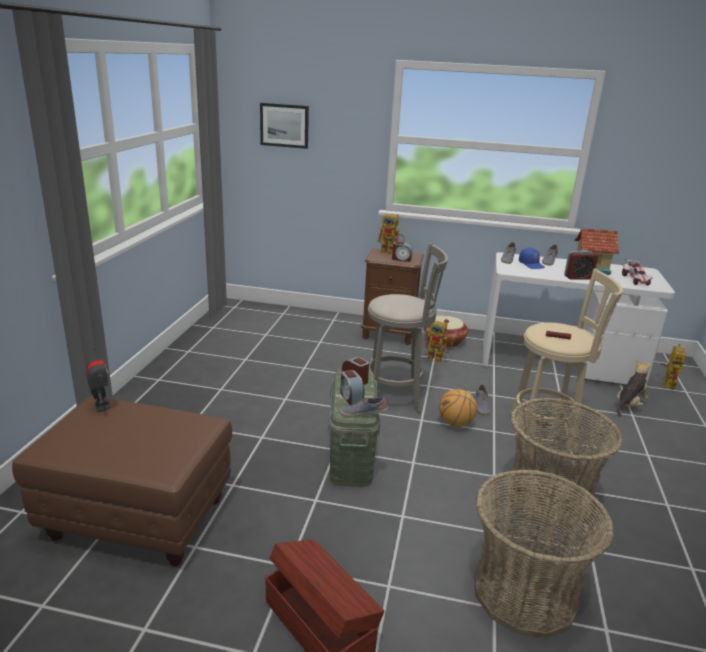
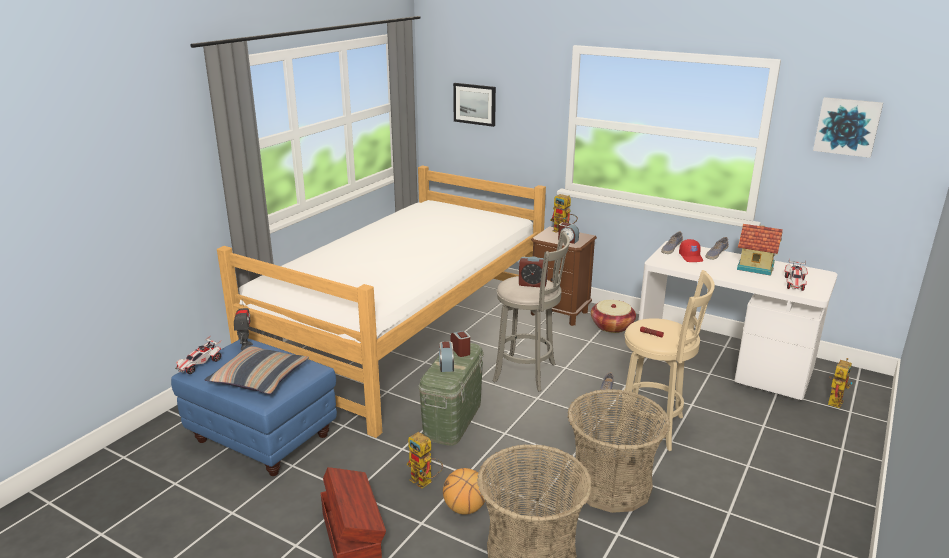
camera: 20 degrees right, 0 degrees up
brown ottoman [12,397,232,566] -> blue ottoman [171,338,337,476]
shoe [339,397,388,417] -> none
toy robot [424,321,453,362] -> toy robot moved to [407,432,443,488]
basketball [439,389,477,427] -> basketball moved to [443,468,485,515]
blue cap [519,248,545,269] -> red cap [679,239,703,262]
alarm clock [564,250,598,280] -> alarm clock moved to [519,256,548,287]
plush toy [617,360,651,417] -> none
none -> toy car [175,335,221,374]
none -> pillow [205,345,309,394]
none -> bed [217,166,546,438]
none -> picture [813,97,883,158]

